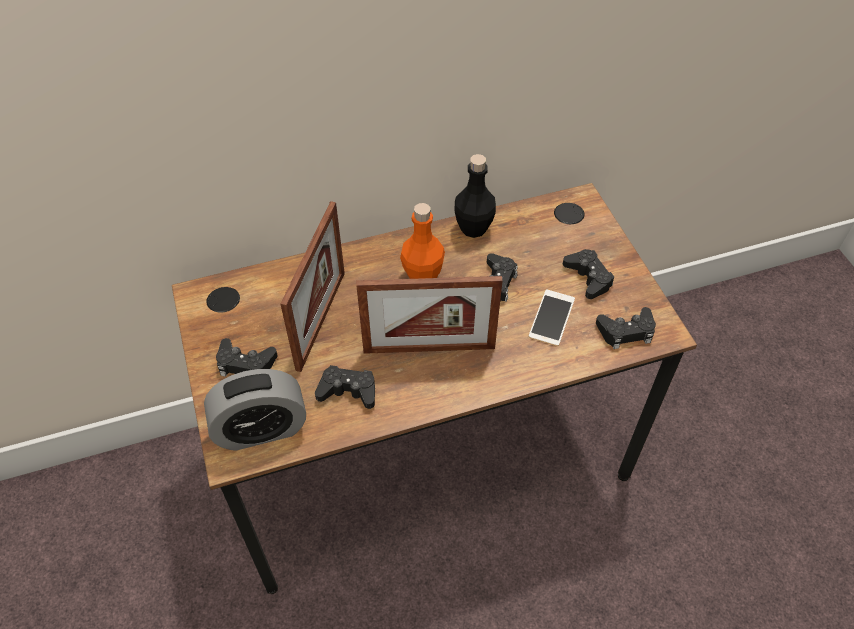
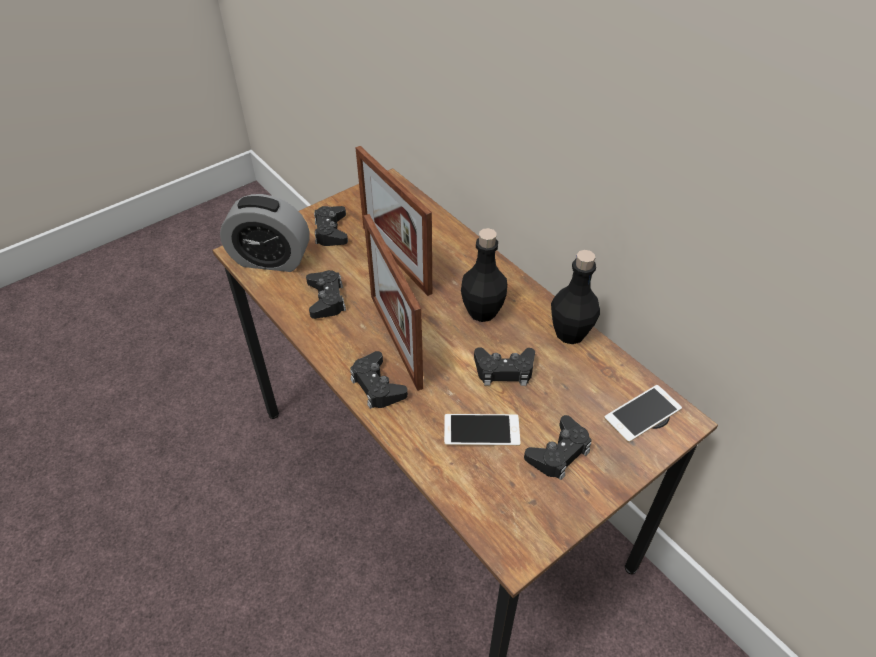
camera: 70 degrees right, 5 degrees down
alarm clock [204,369,306,451] -> alarm clock turned 45 degrees counterclockwise [220,194,310,272]
picture frame [280,201,345,372] -> picture frame turned 60 degrees clockwise [355,146,432,296]
orange bottle [400,203,445,279] -> black bottle [461,228,507,322]
black game controller [596,307,656,349] -> black game controller moved to [350,351,408,409]
none -> phone [604,385,682,442]

